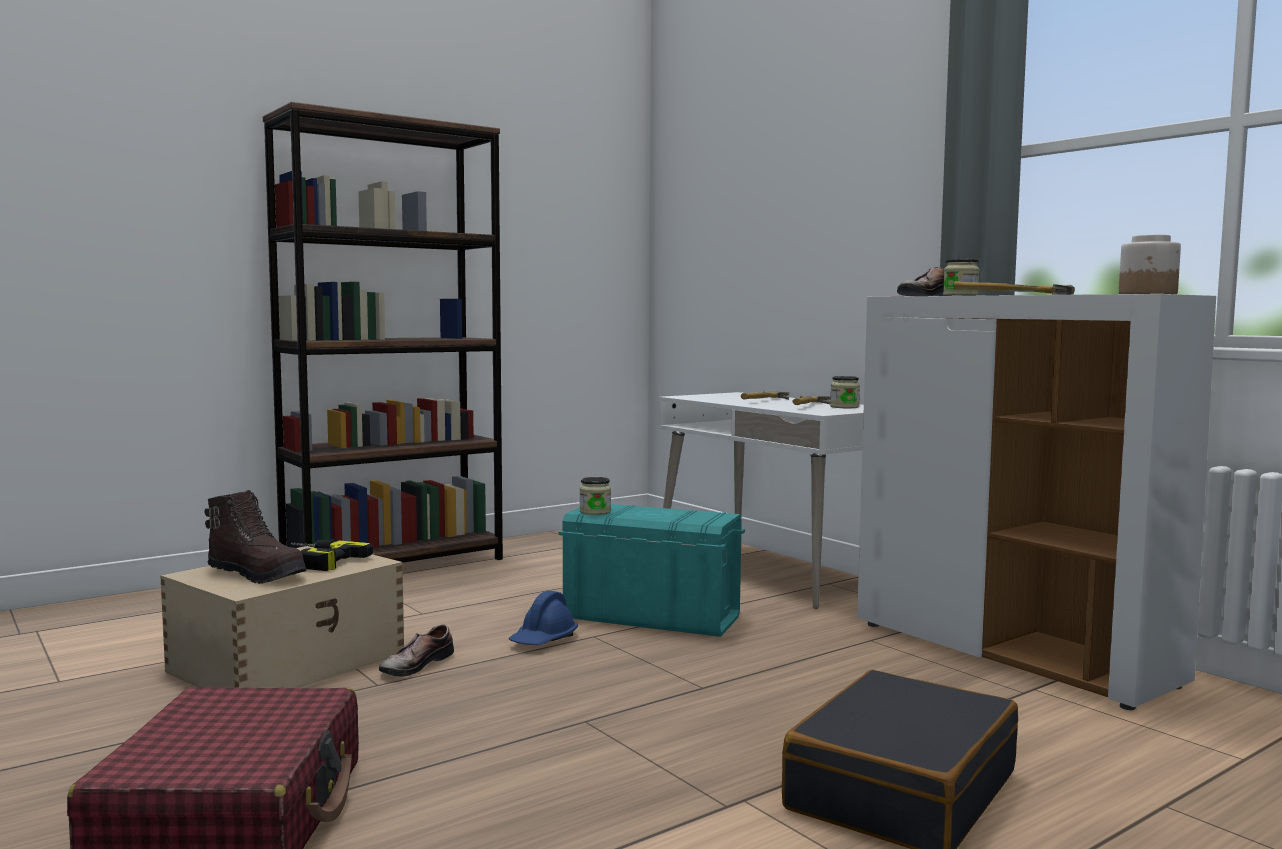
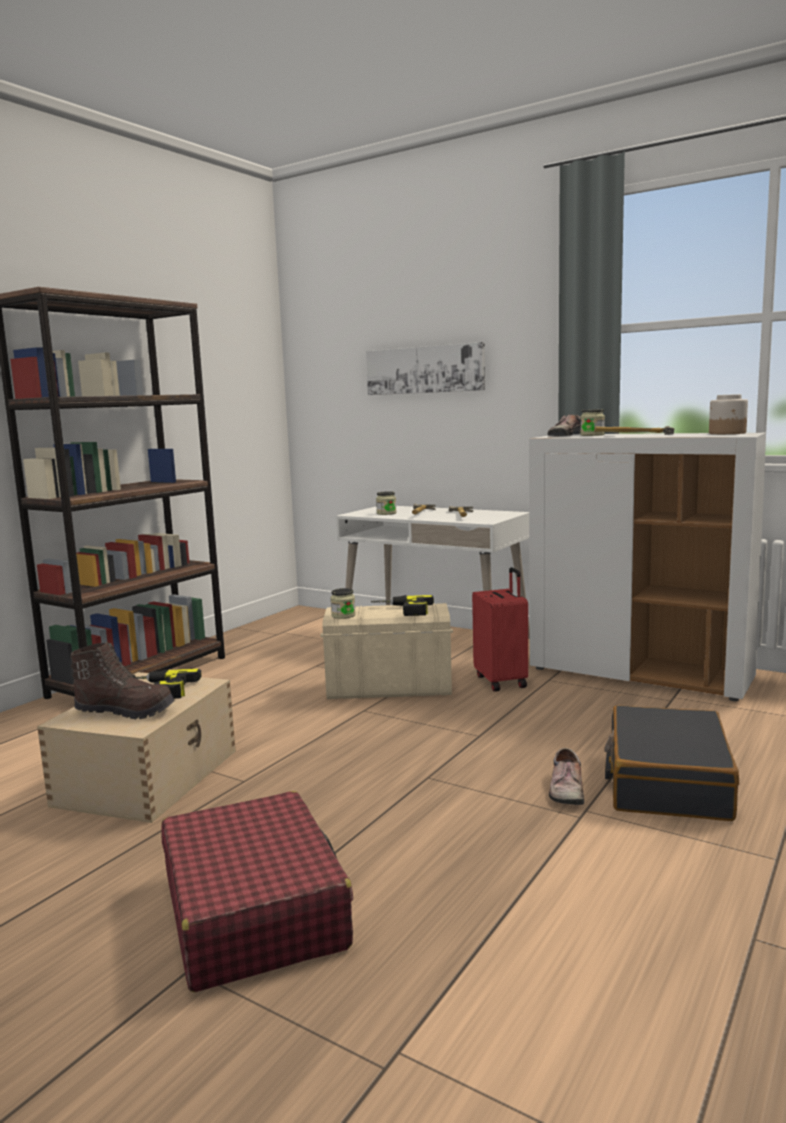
camera: 20 degrees left, 5 degrees up
shoe [379,624,454,677] -> shoe moved to [549,748,584,805]
blue hard hat [509,591,578,645] -> none
turquoise storage box [559,504,745,637] -> beige storage box [320,603,453,699]
jar [830,376,860,408] -> jar moved to [376,491,396,515]
none -> picture [366,342,485,395]
none -> power drill [371,595,434,616]
none -> red suitcase [472,567,528,692]

